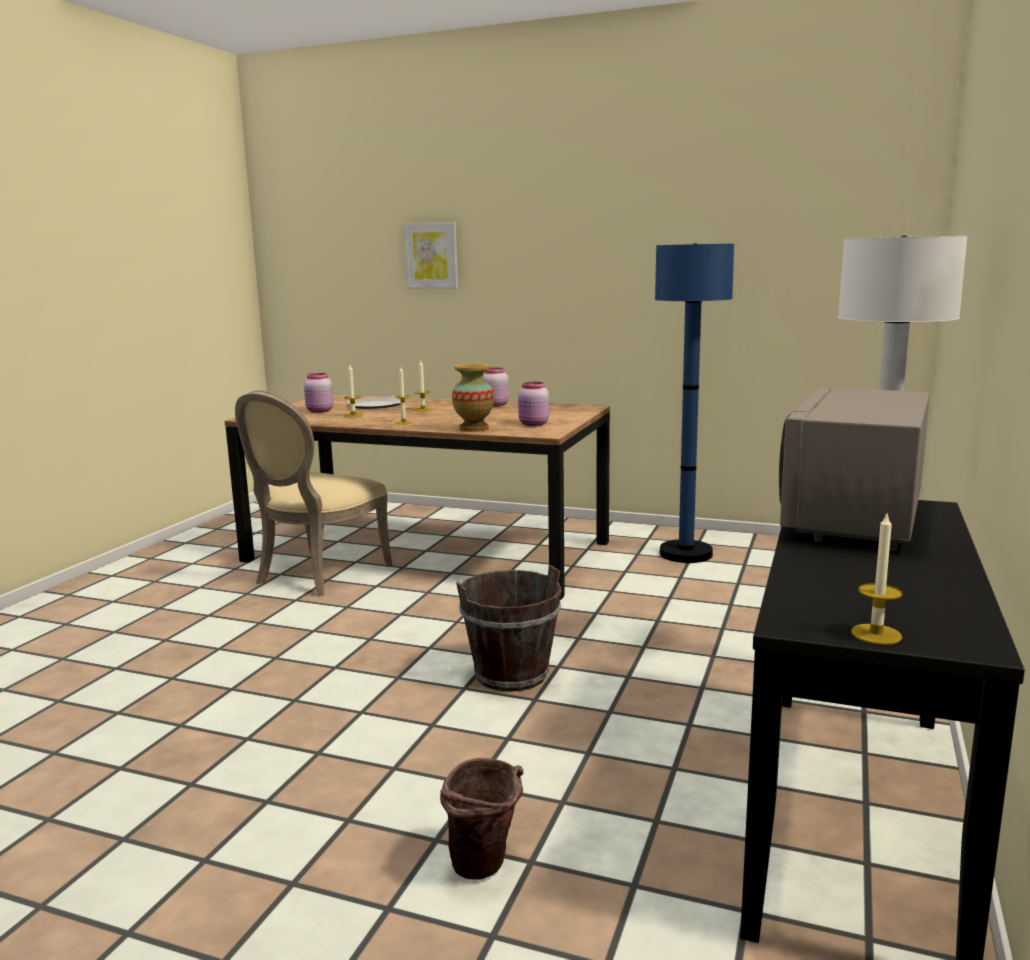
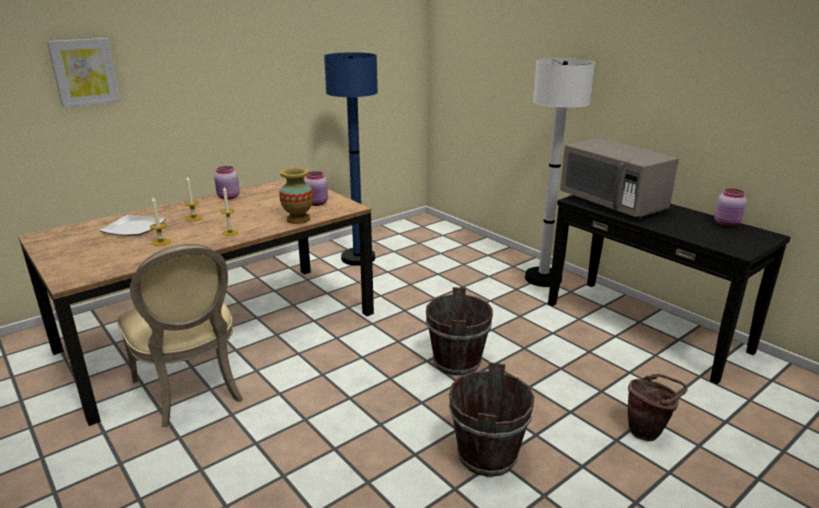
camera: 60 degrees left, 10 degrees up
pink jar [304,373,333,413] -> pink jar moved to [714,189,747,227]
candle [851,514,902,645] -> none
none -> brown bucket [449,362,534,477]

